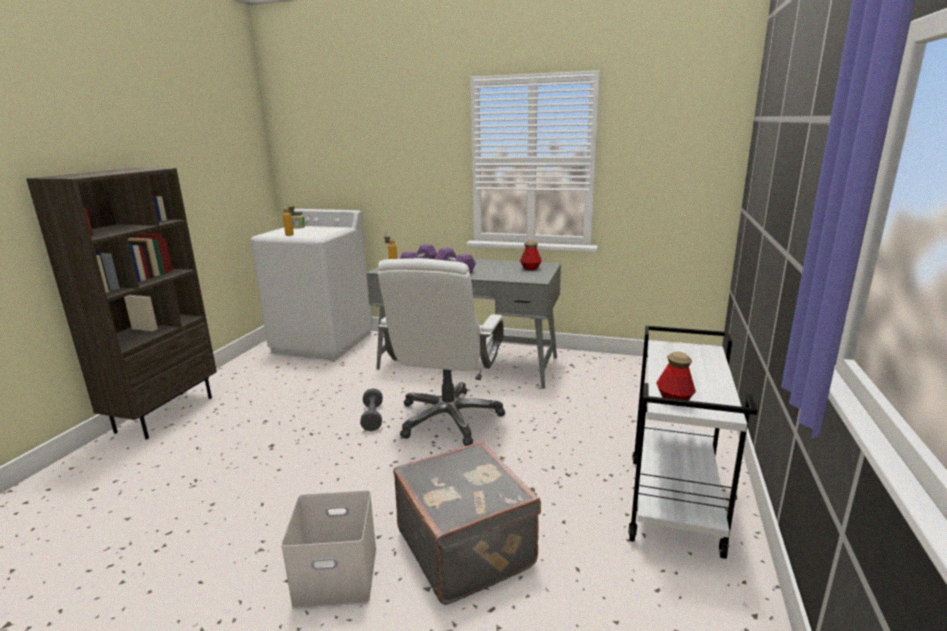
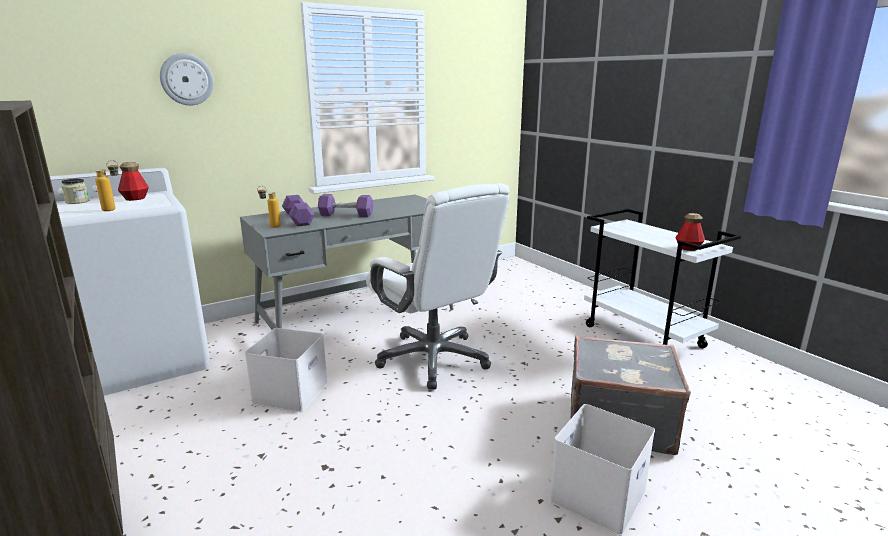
camera: 50 degrees left, 0 degrees up
grey dumbbell [360,388,383,431] -> none
bottle [520,241,542,270] -> bottle moved to [118,162,149,201]
none -> wall clock [160,53,214,105]
none -> white storage box [245,328,328,412]

